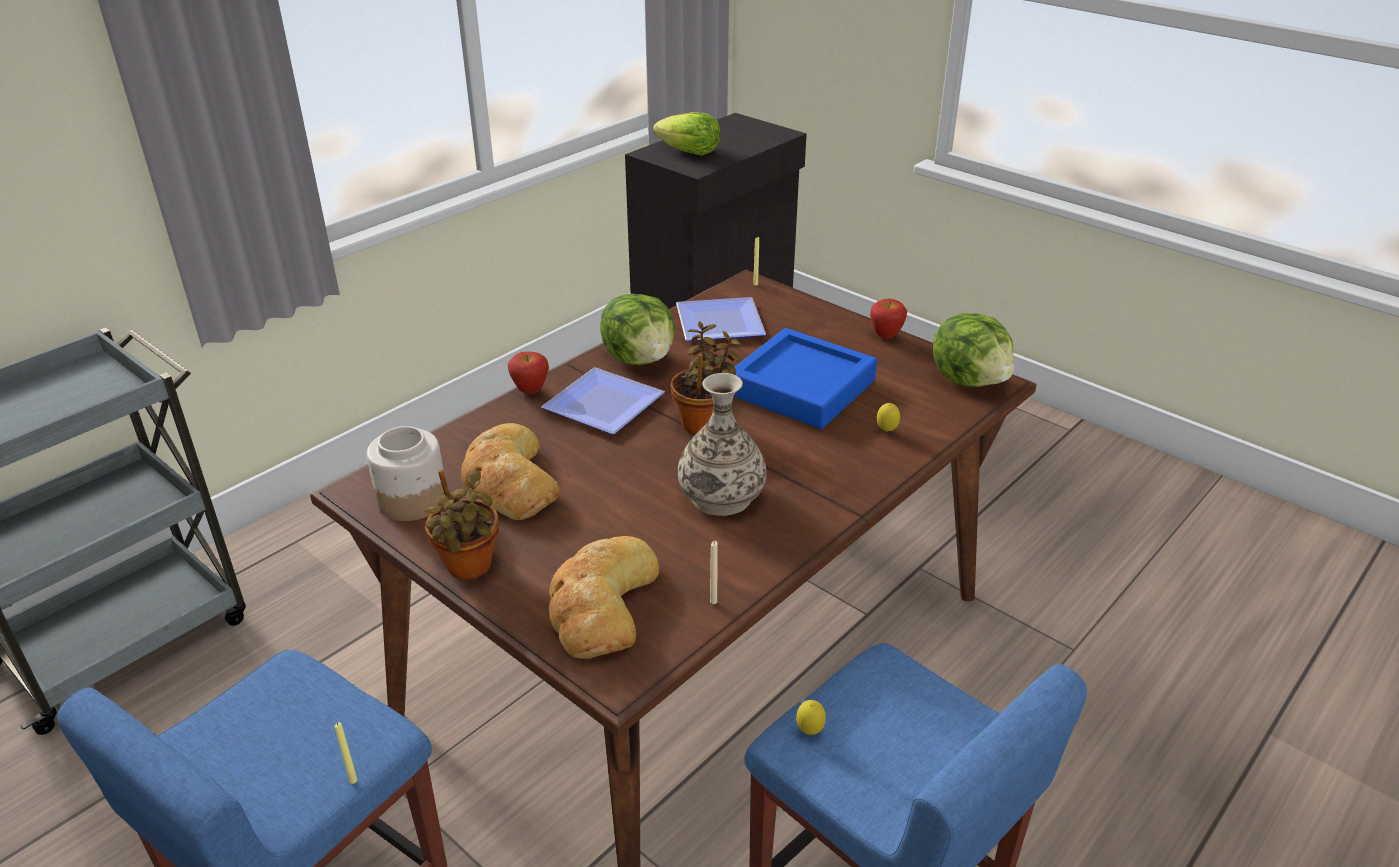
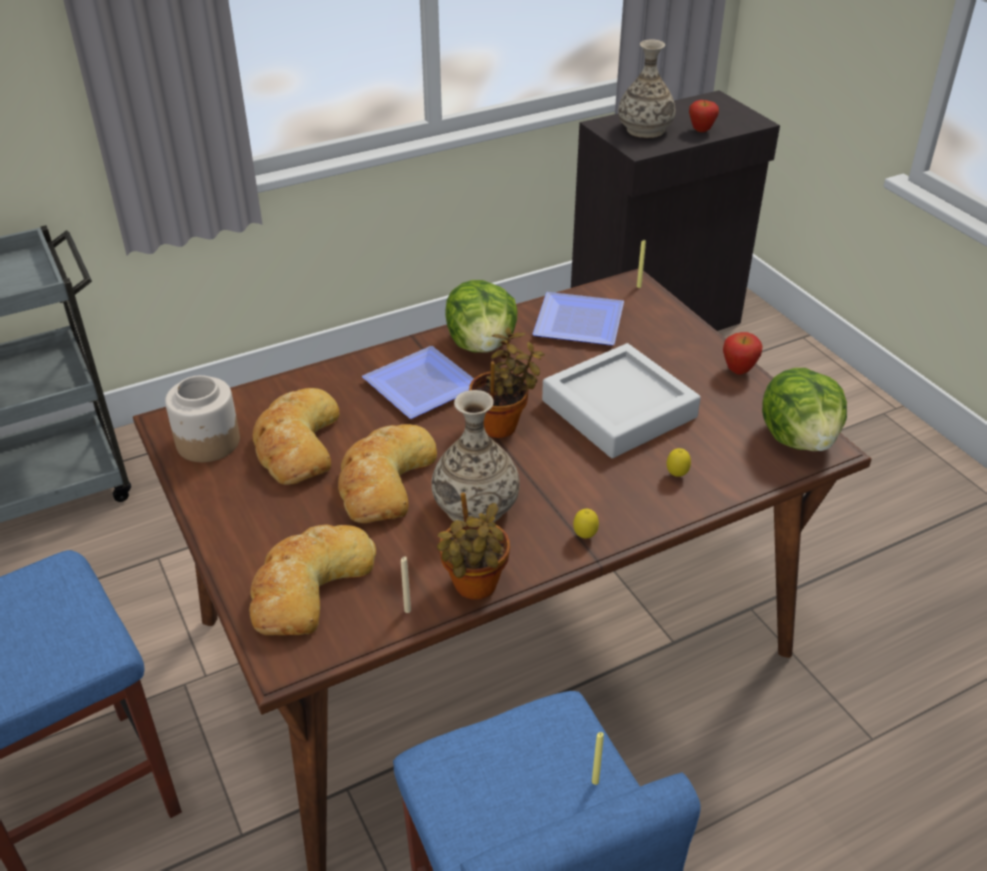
camera: 20 degrees right, 5 degrees up
yellow candle [334,722,357,784] -> yellow candle moved to [592,732,604,785]
potted plant [425,470,499,580] -> potted plant moved to [437,493,510,600]
apple [508,351,549,394] -> apple moved to [689,100,719,132]
lettuce [653,112,720,156] -> vase [618,40,676,138]
blue tray [728,328,877,429] -> grey tray [542,343,701,458]
lemon [796,700,826,735] -> lemon moved to [573,509,599,539]
none -> bread [338,424,437,524]

